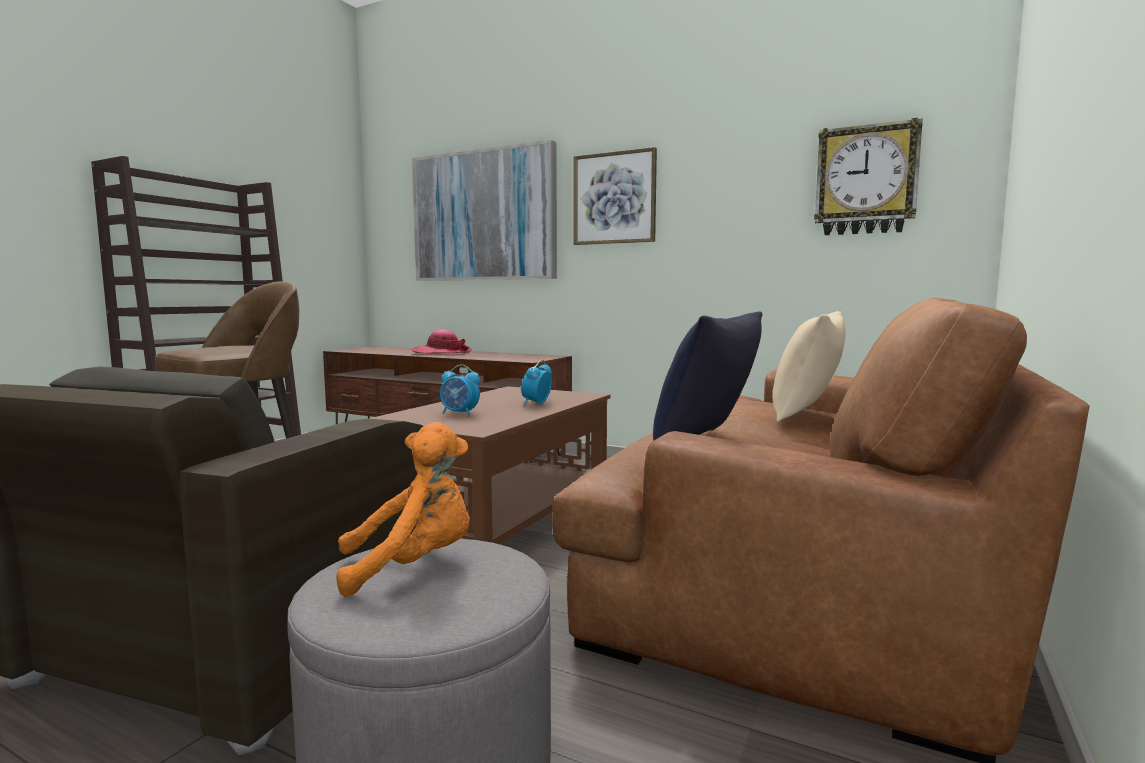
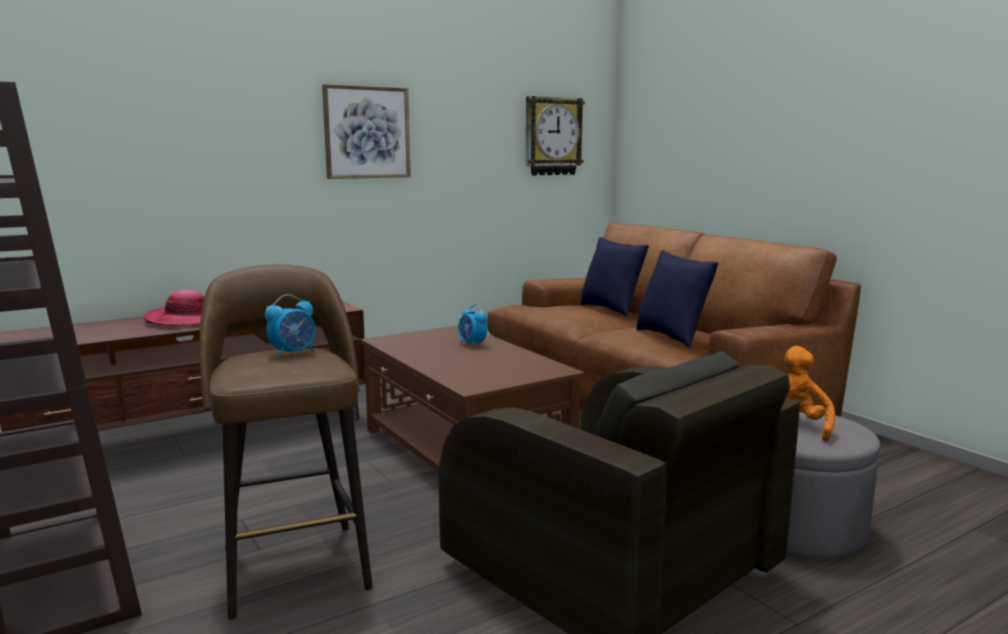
camera: 60 degrees left, 5 degrees up
picture [412,140,557,281] -> none
alarm clock [440,364,480,416] -> alarm clock moved to [265,294,316,358]
beige pillow [772,311,846,422] -> blue pillow [580,237,649,317]

